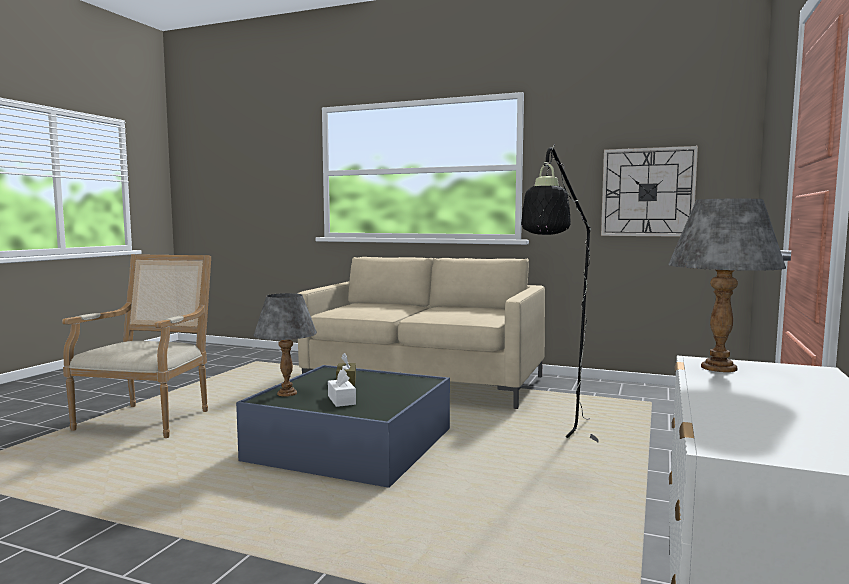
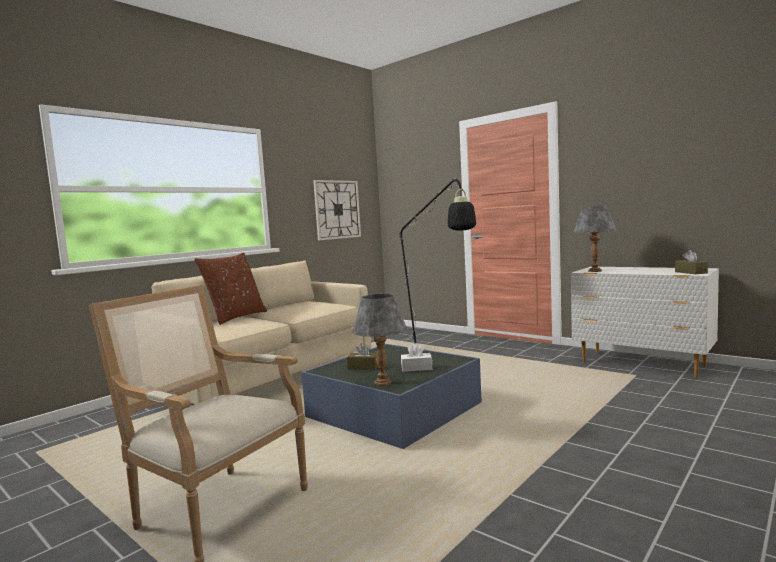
camera: 70 degrees left, 0 degrees up
none -> brown pillow [194,252,267,325]
none -> brown tissue box [675,250,708,274]

